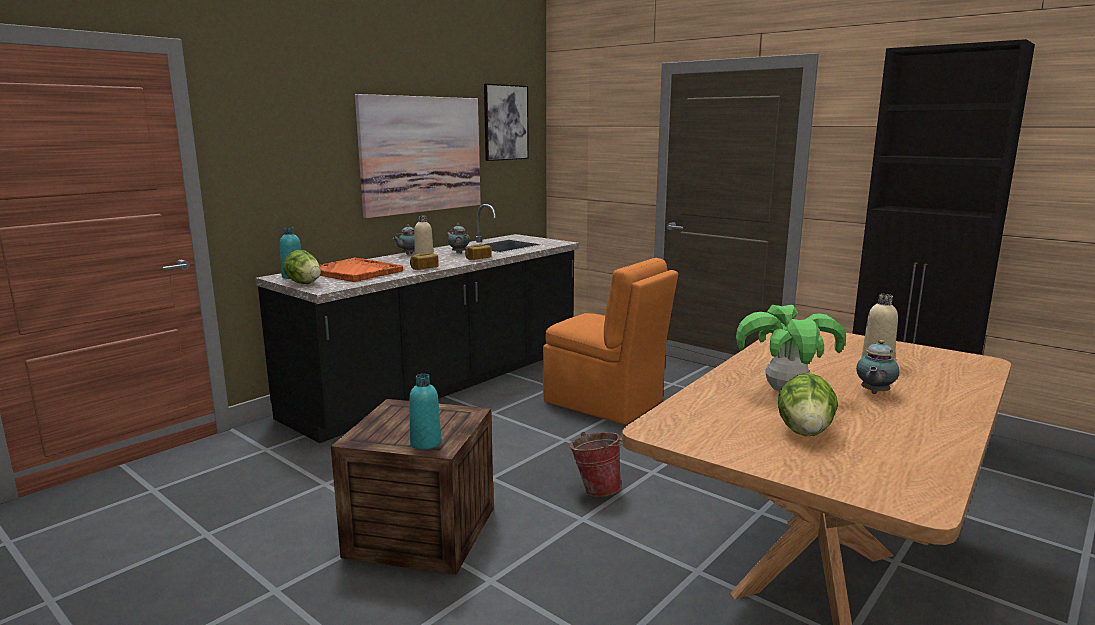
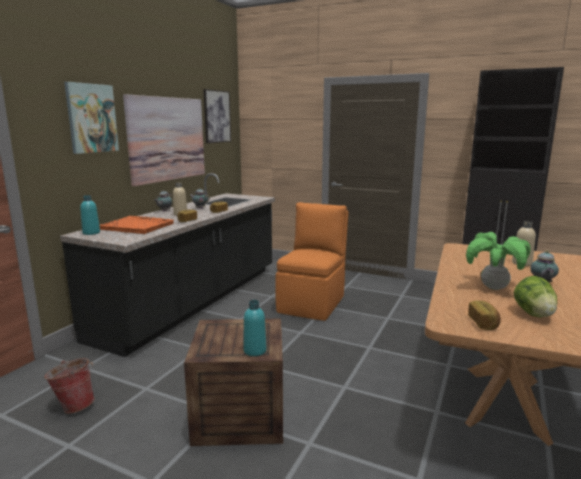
camera: 15 degrees left, 0 degrees up
lettuce [283,250,321,284] -> none
orange chair [543,258,678,425] -> orange chair turned 90 degrees counterclockwise [275,202,349,321]
bucket [569,432,622,497] -> bucket moved to [45,358,95,414]
none -> picture [64,82,119,154]
none -> bread [468,301,501,330]

